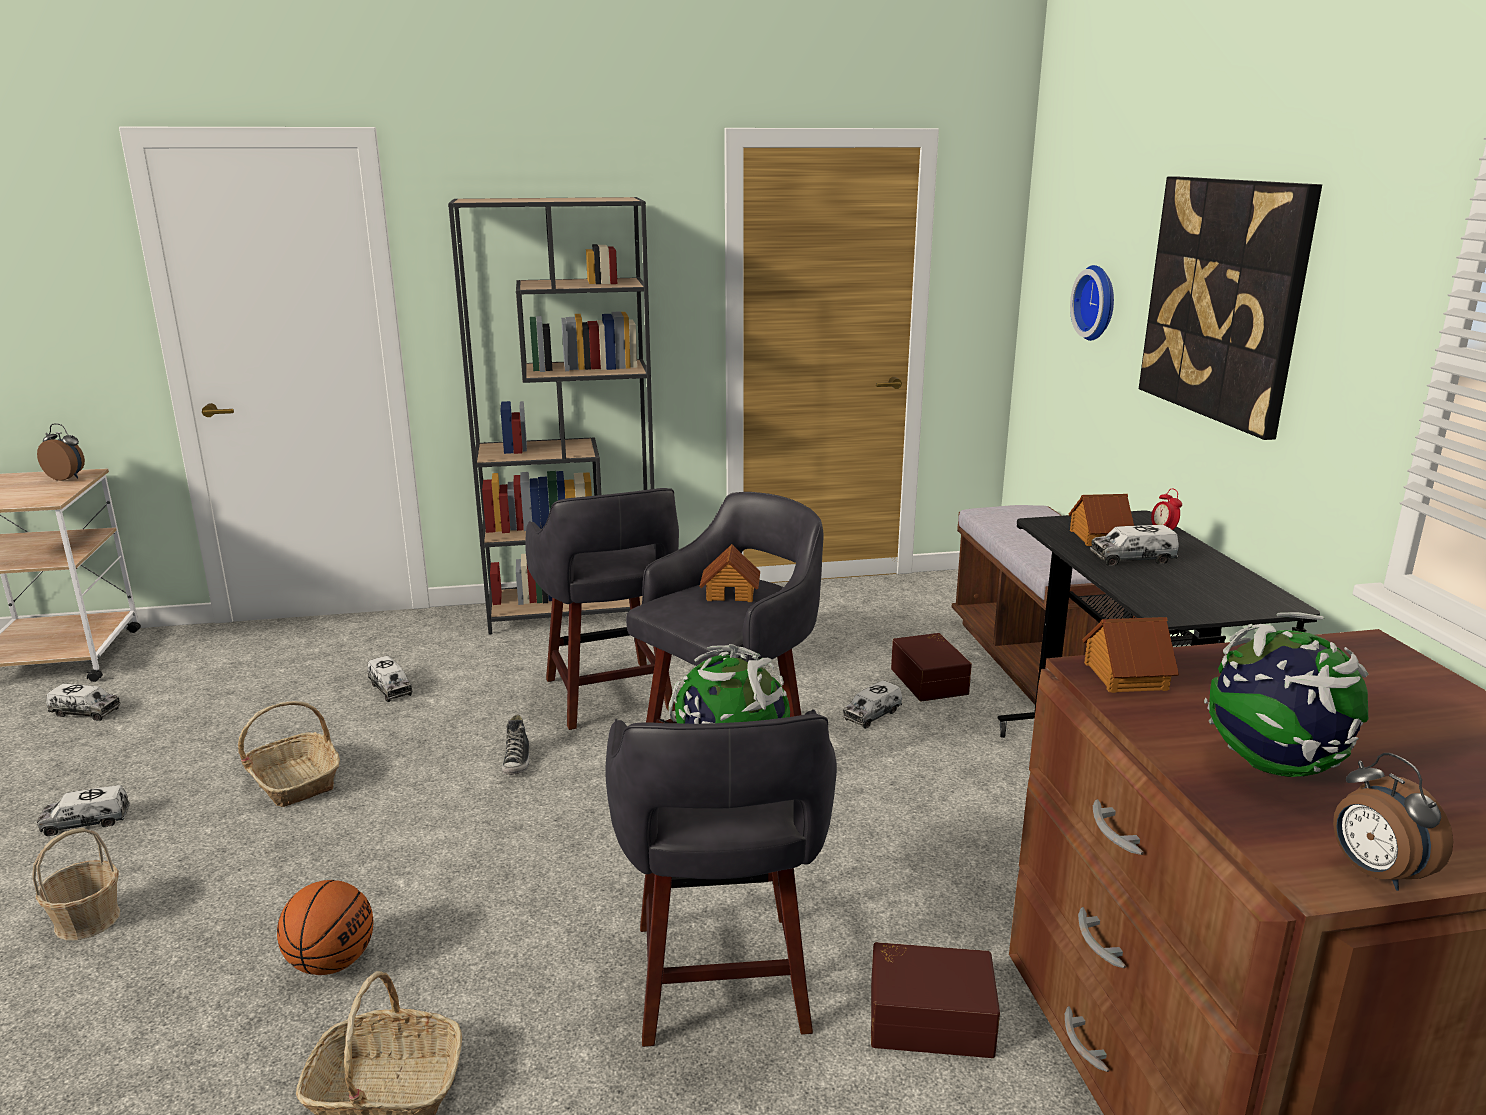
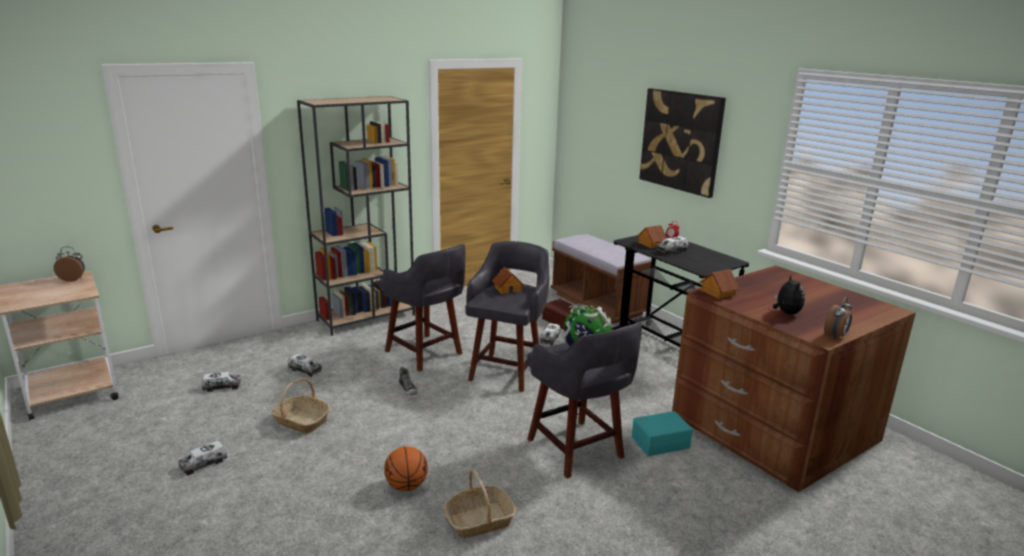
camera: 25 degrees left, 0 degrees up
basket [32,828,120,940] -> none
toy truck [46,684,120,721] -> toy truck moved to [202,372,241,392]
brown storage box [871,942,1000,1058] -> turquoise storage box [632,411,693,456]
wall clock [1070,265,1114,341] -> none
globe [1204,612,1368,777] -> plush toy [773,276,805,315]
alarm clock [1333,753,1453,891] -> alarm clock turned 90 degrees counterclockwise [824,297,852,339]

